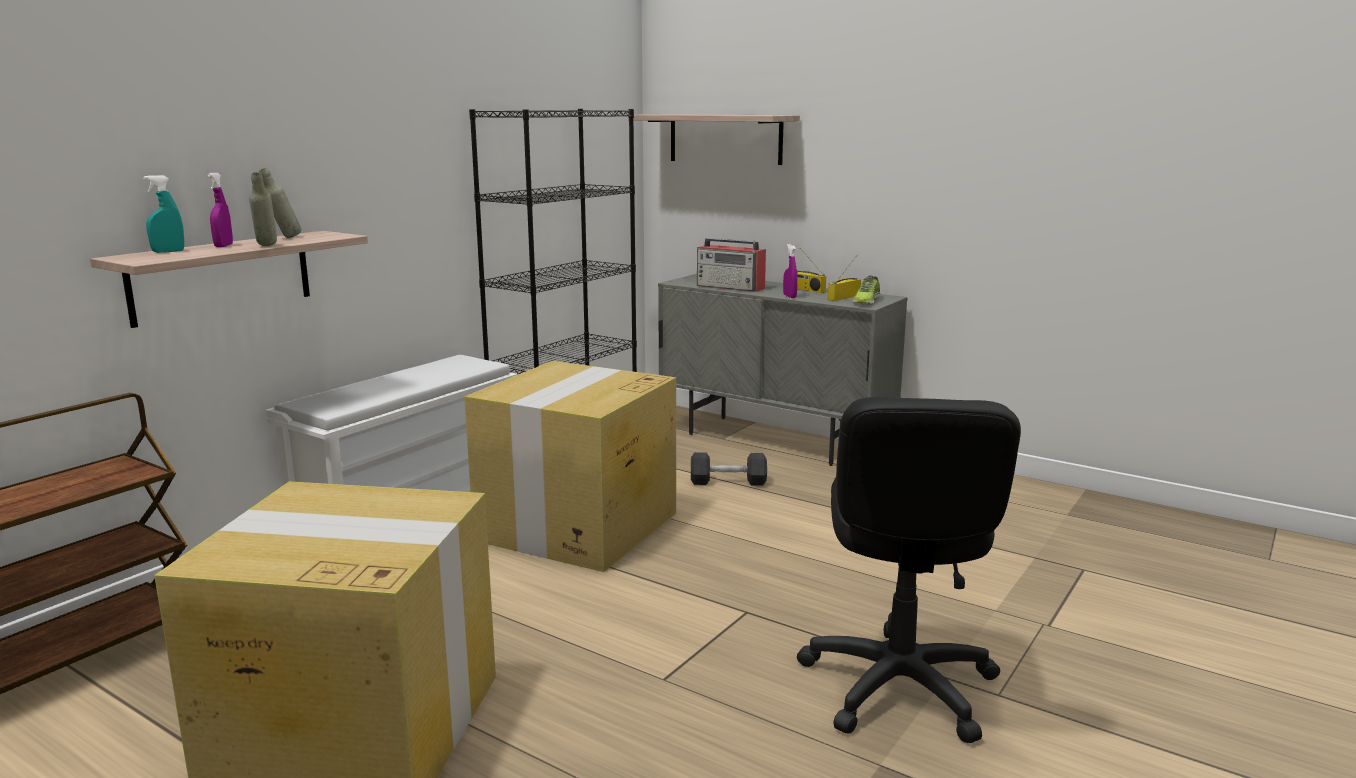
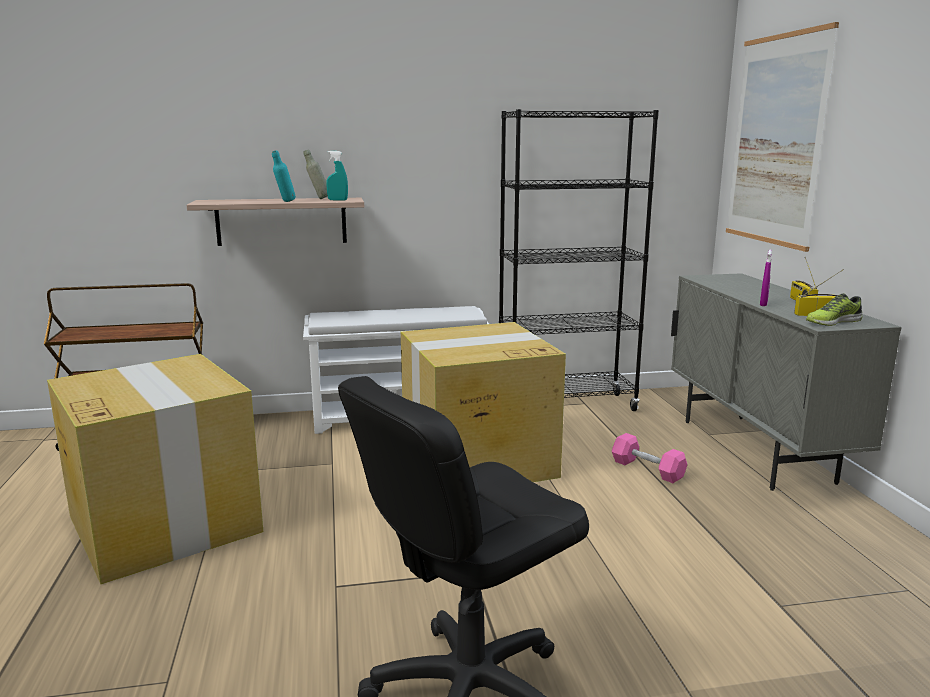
camera: 45 degrees right, 0 degrees up
turquoise spray bottle [143,175,184,253] -> turquoise spray bottle moved to [326,151,348,201]
purple spray bottle [207,172,233,247] -> none
grey bottle [249,172,277,246] -> turquoise bottle [272,150,296,202]
shelf [628,114,800,165] -> picture [726,22,839,252]
black dumbbell [691,452,767,485] -> pink dumbbell [612,433,687,483]
radio [697,238,766,292] -> none

